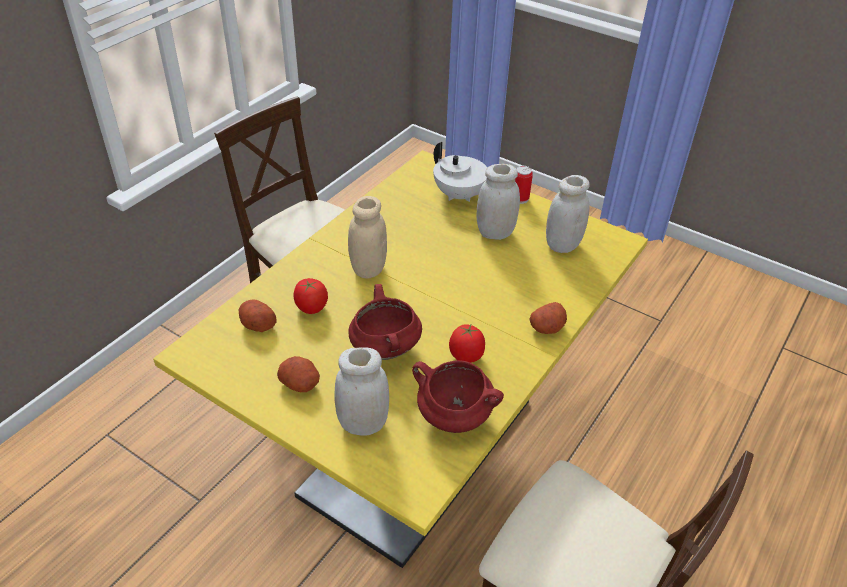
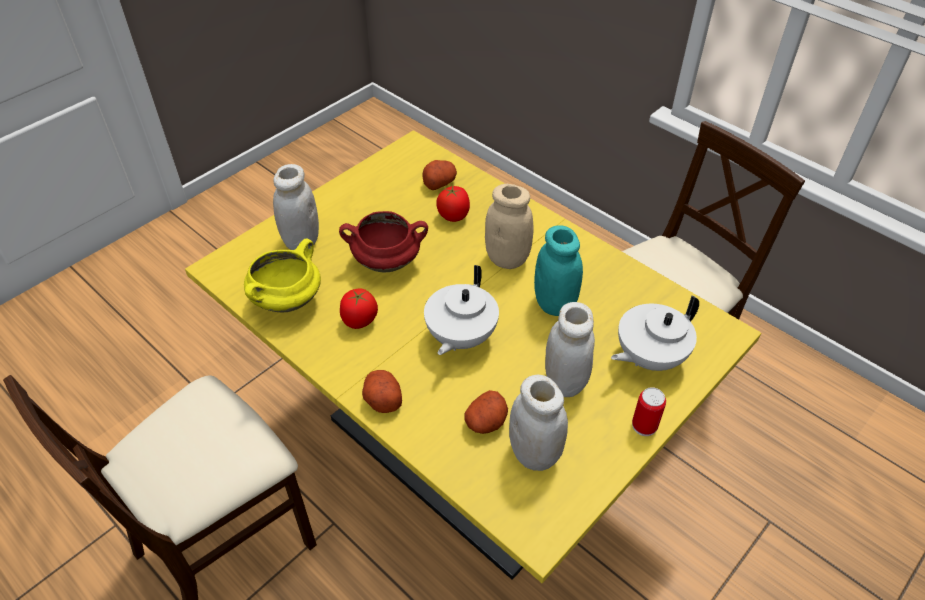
camera: 100 degrees right, 5 degrees up
potato [277,356,320,392] -> potato moved to [465,390,508,434]
red cooking pot [412,360,504,433] -> yellow cooking pot [244,238,321,313]
none -> white teapot [424,265,499,355]
none -> turquoise jar [534,225,583,316]

